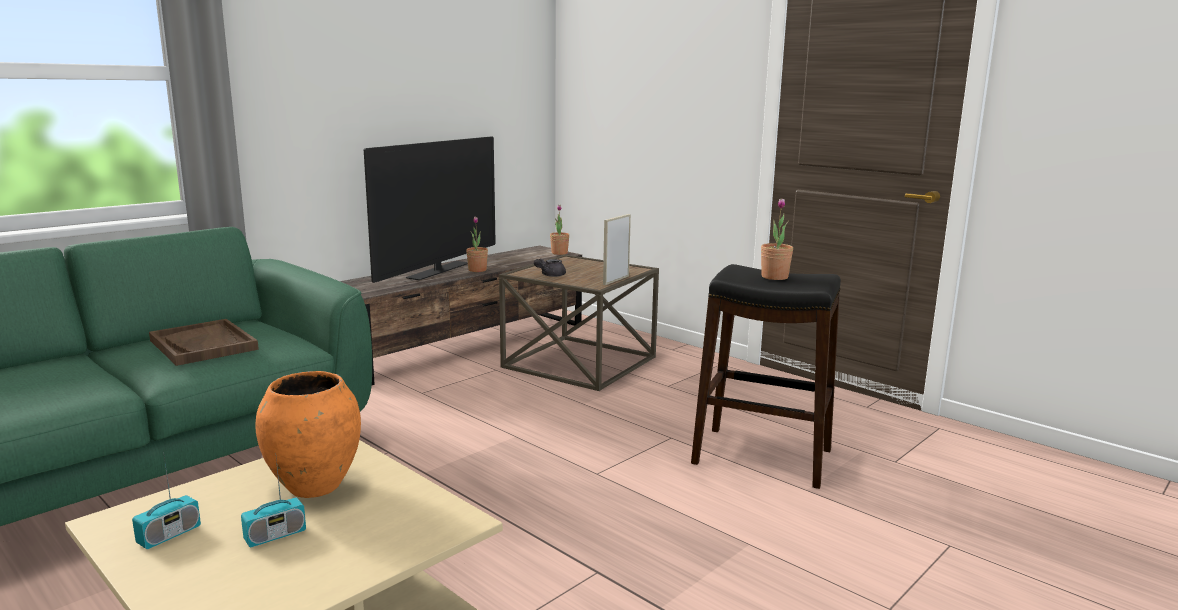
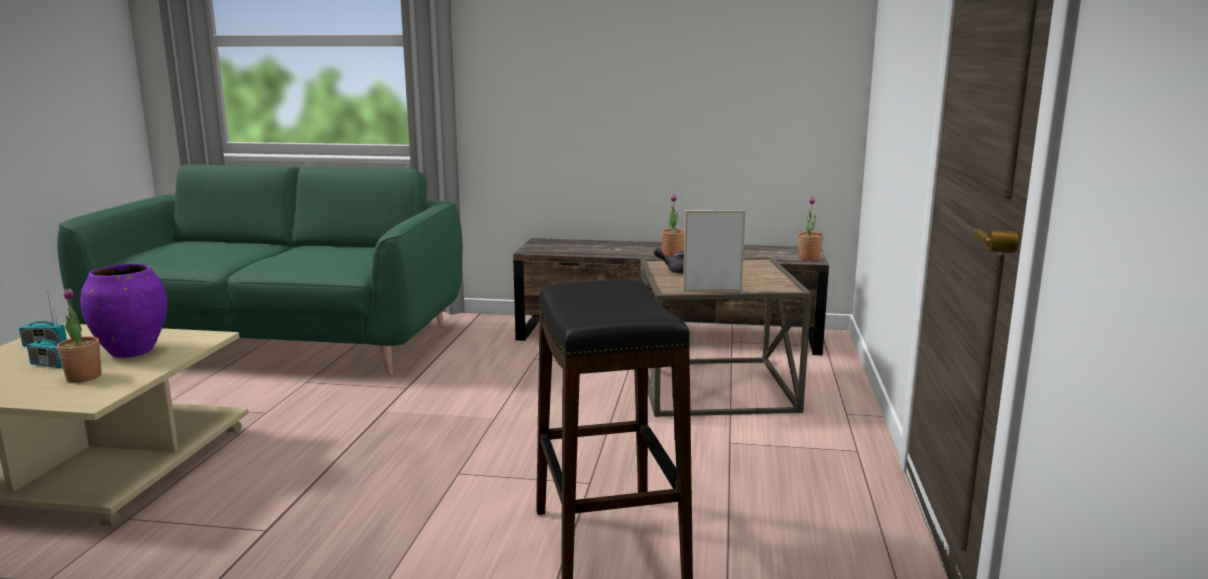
camera: 55 degrees right, 0 degrees up
brown tray [149,319,259,366] -> none
orange vase [255,371,361,498] -> purple vase [80,264,167,358]
television [364,136,496,283] -> none
potted plant [761,198,793,280] -> potted plant moved to [57,288,101,383]

